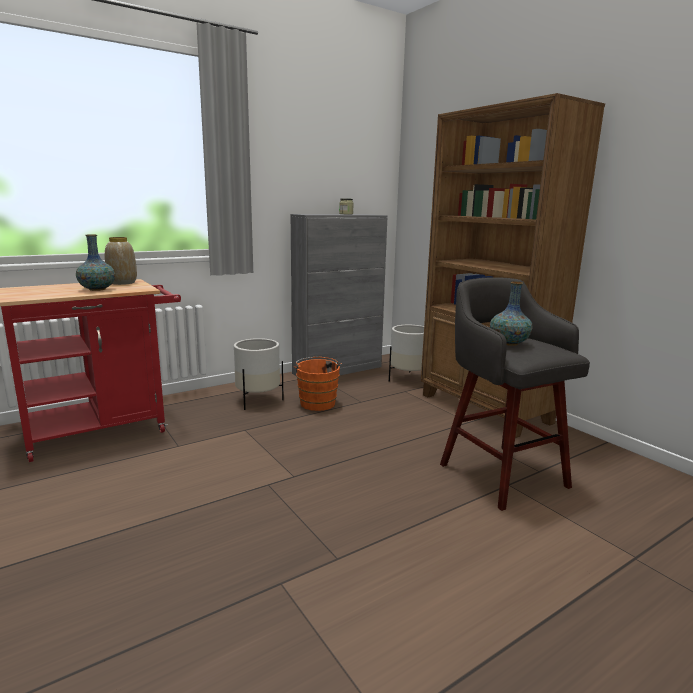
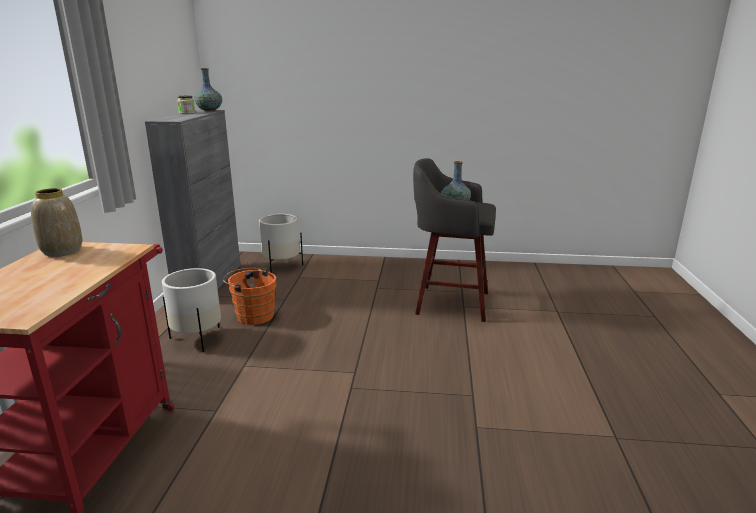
camera: 50 degrees left, 5 degrees up
vase [76,234,115,291] -> vase moved to [194,68,222,111]
brown bookcase [421,93,605,438] -> none

